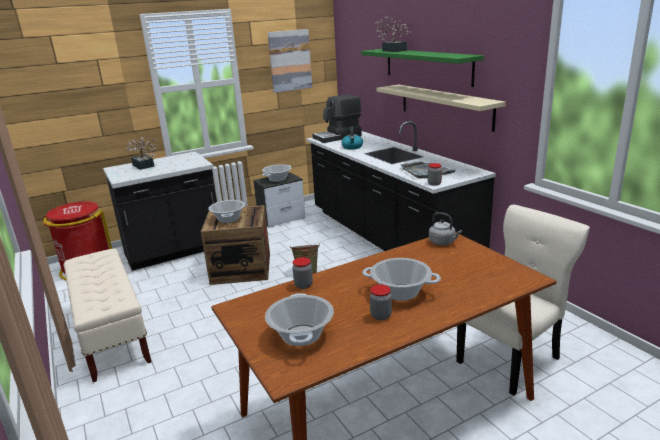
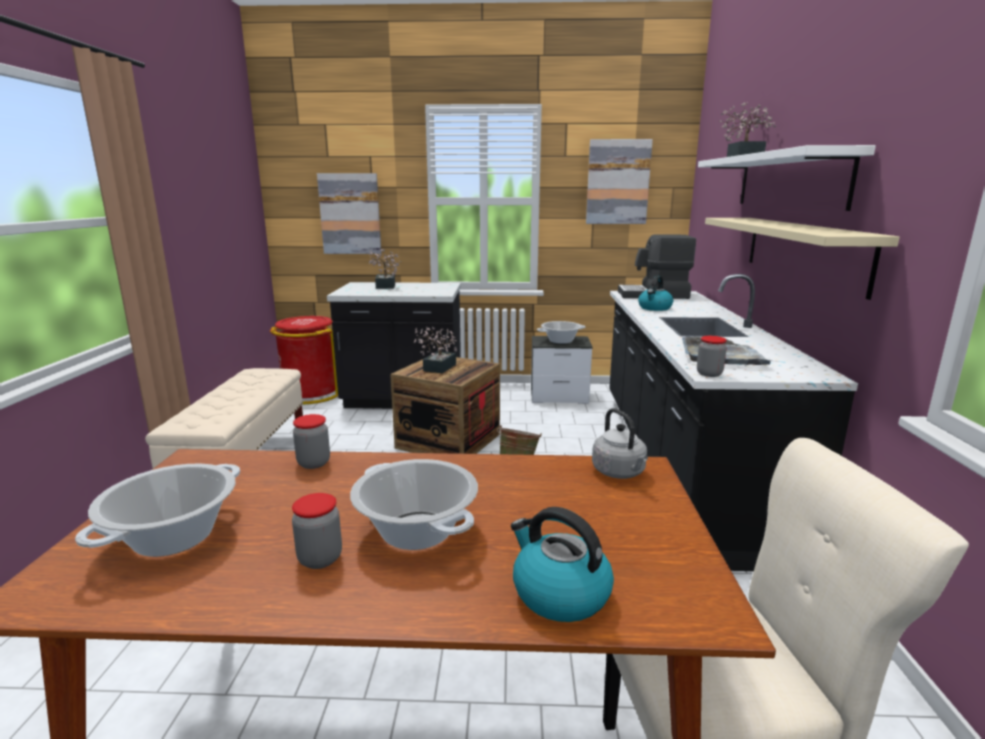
camera: 30 degrees right, 5 degrees down
cooking pot [208,200,245,223] -> potted plant [413,327,457,373]
green shelf [361,49,484,87] -> white shelf [698,145,876,211]
none -> picture [317,173,381,254]
none -> kettle [511,507,614,622]

